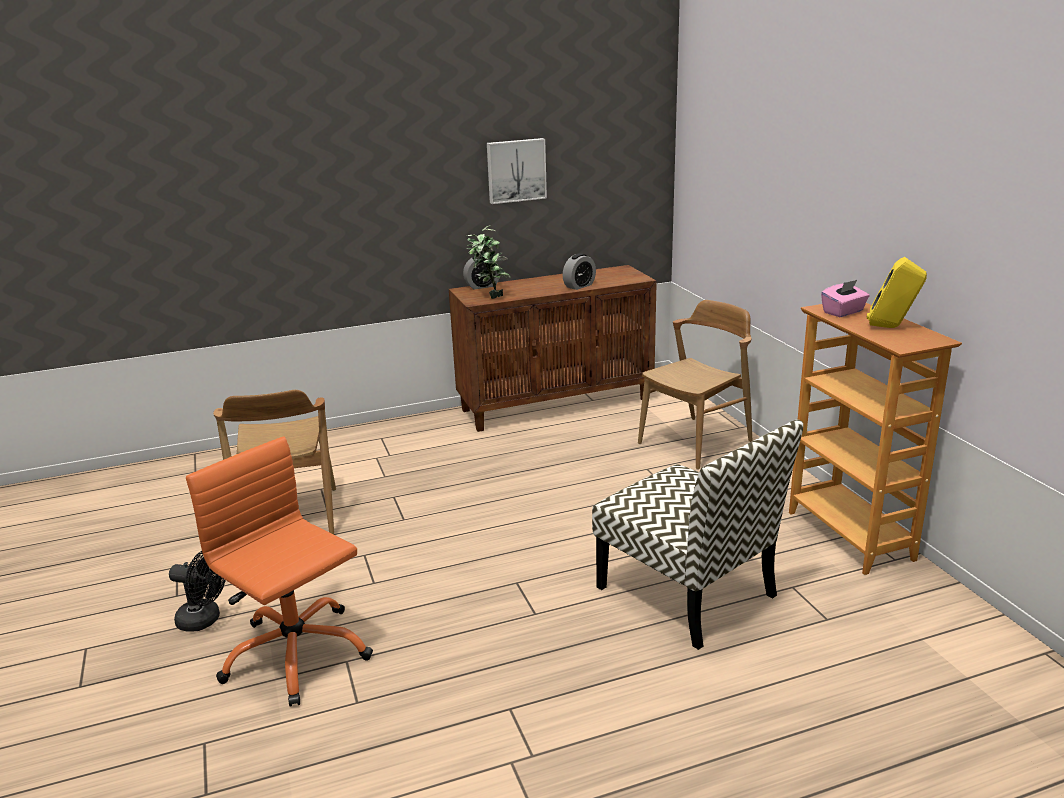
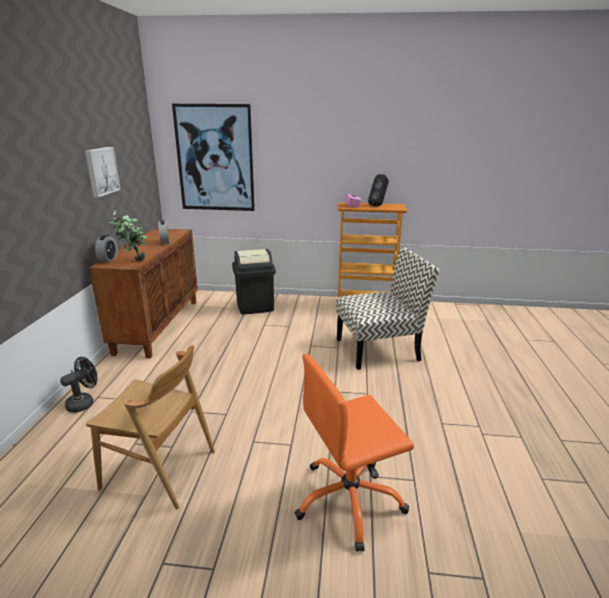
camera: 65 degrees left, 0 degrees up
black fan [169,551,226,632] -> black fan moved to [60,357,97,413]
brown chair [638,300,753,470] -> black trash can [232,249,276,315]
yellow speaker [867,257,927,328] -> black speaker [368,174,389,206]
none -> picture [172,104,255,211]

